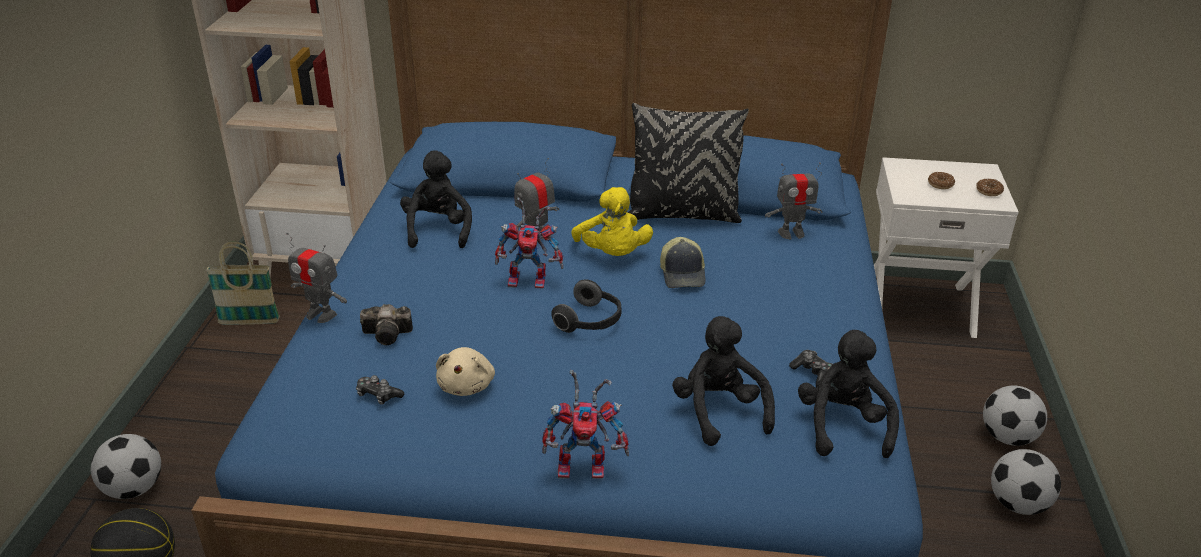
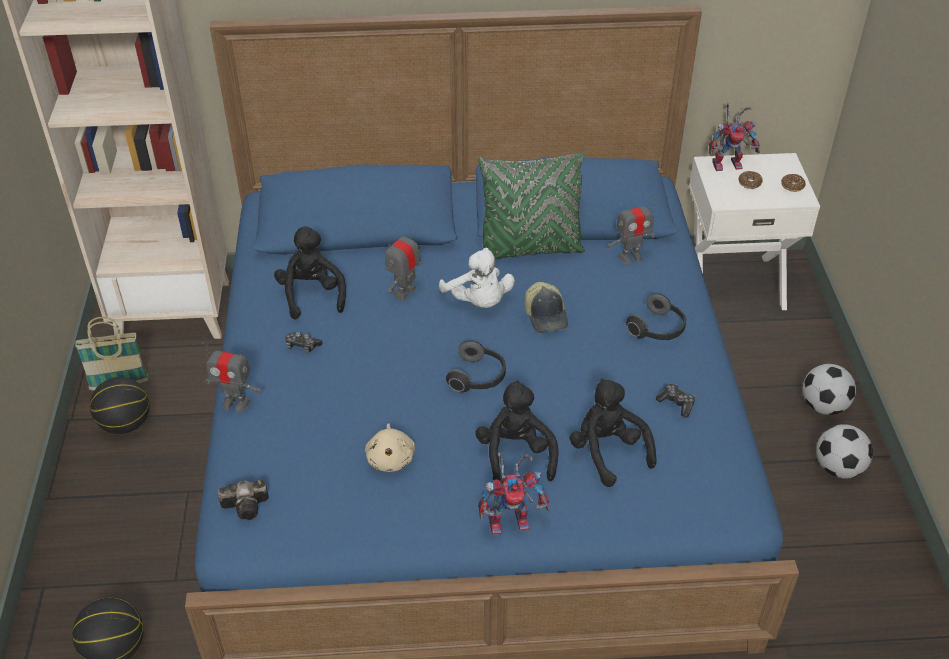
camera: 10 degrees left, 10 degrees up
football [91,434,161,499] -> none
game controller [356,375,404,405] -> game controller moved to [285,331,323,353]
camera [360,304,413,345] -> camera moved to [218,480,269,520]
toy robot [495,197,563,289] -> toy robot moved to [709,103,760,171]
yellow plush toy [571,187,653,256] -> white plush toy [439,248,515,308]
black pillow [628,103,749,223] -> green pillow [478,152,585,259]
black plush toy [798,330,899,458] -> black plush toy moved to [476,380,558,481]
none -> basketball [90,377,150,434]
none -> headphones [626,293,686,340]

